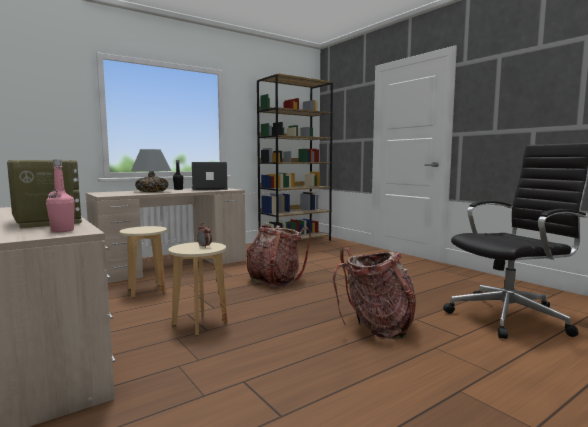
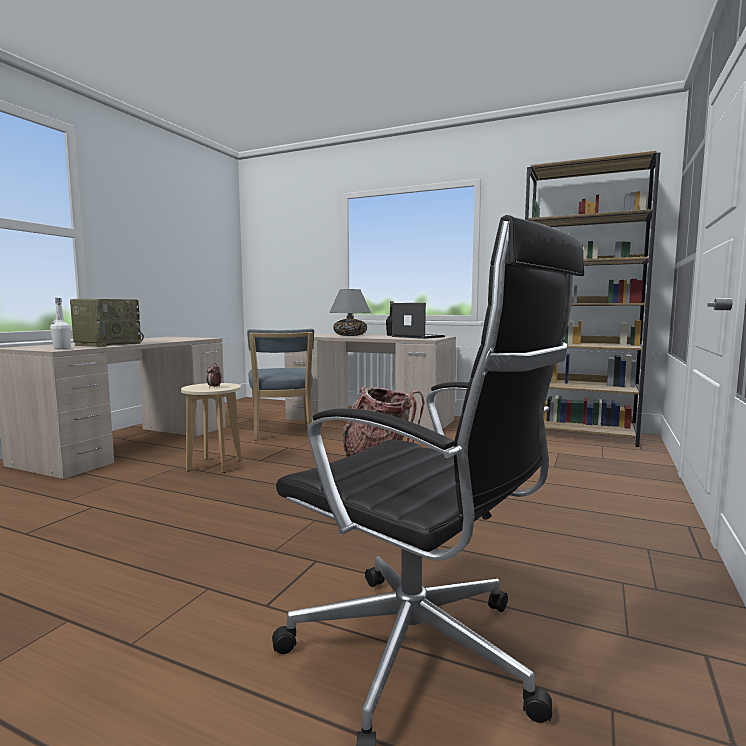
camera: 60 degrees right, 0 degrees up
pink bottle [46,160,75,232] -> white bottle [50,298,71,349]
beige stool [119,226,167,298] -> blue chair [247,329,314,440]
backpack [333,248,416,339] -> none

